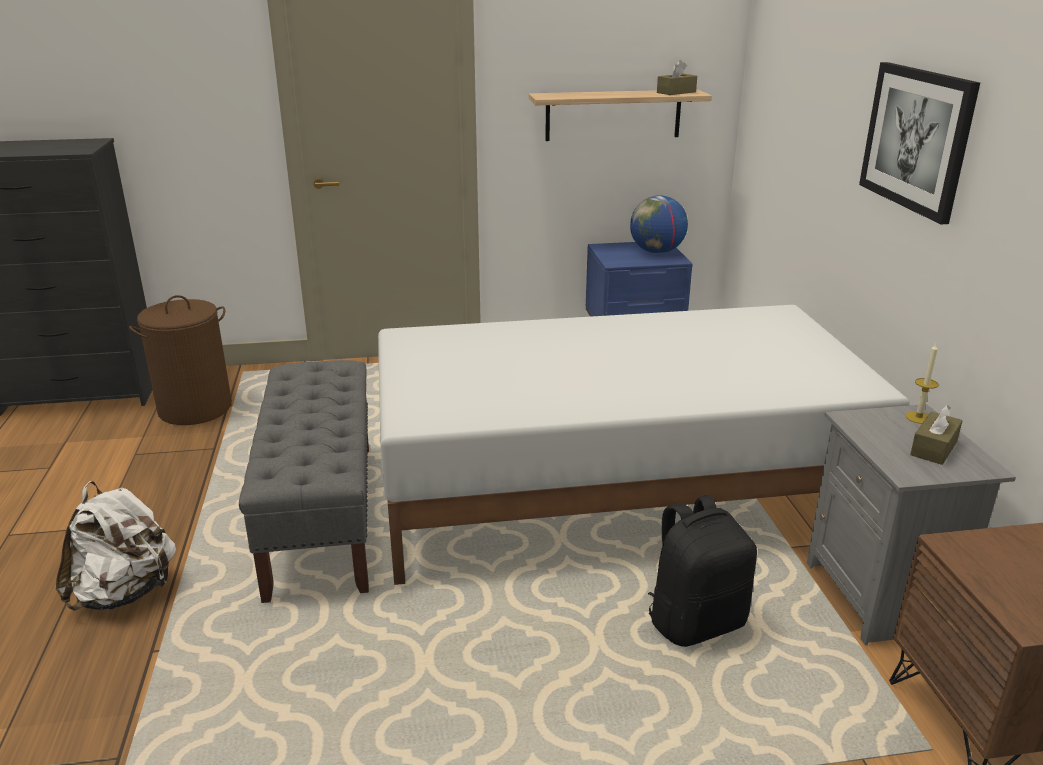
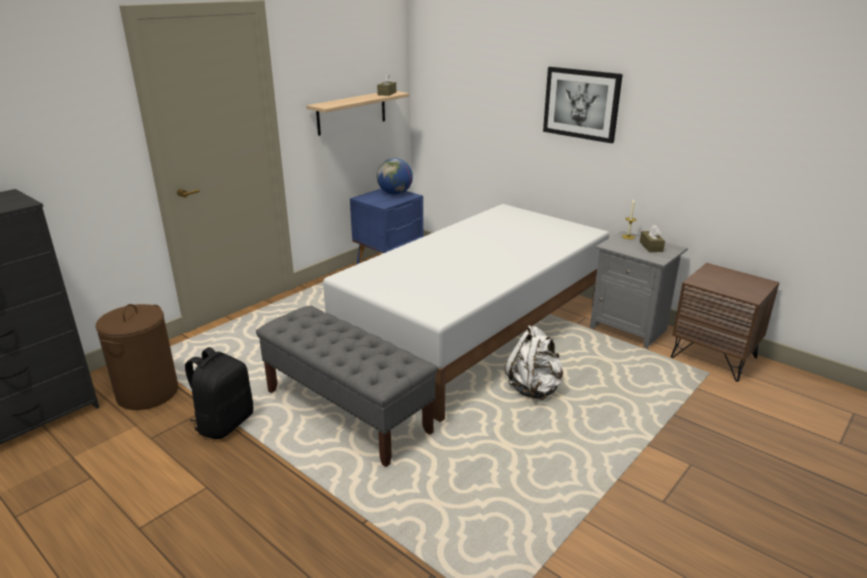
camera: 40 degrees left, 0 degrees up
white backpack [56,481,176,611] -> white backpack moved to [505,325,564,400]
black backpack [648,495,757,647] -> black backpack moved to [185,347,253,439]

